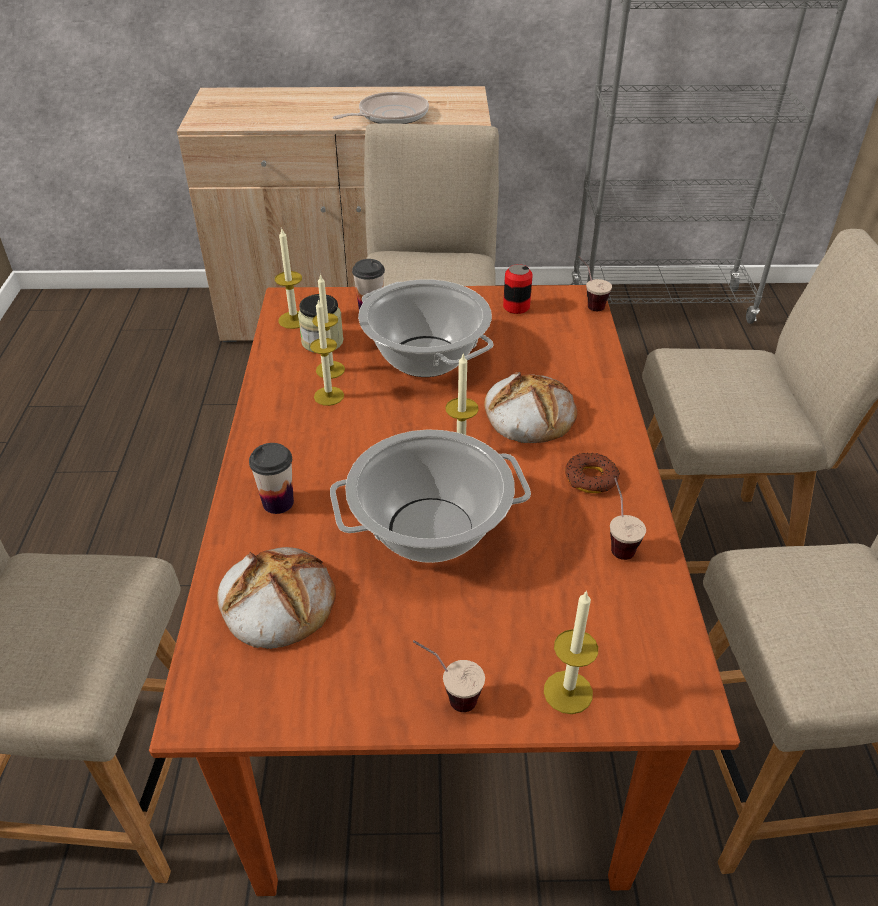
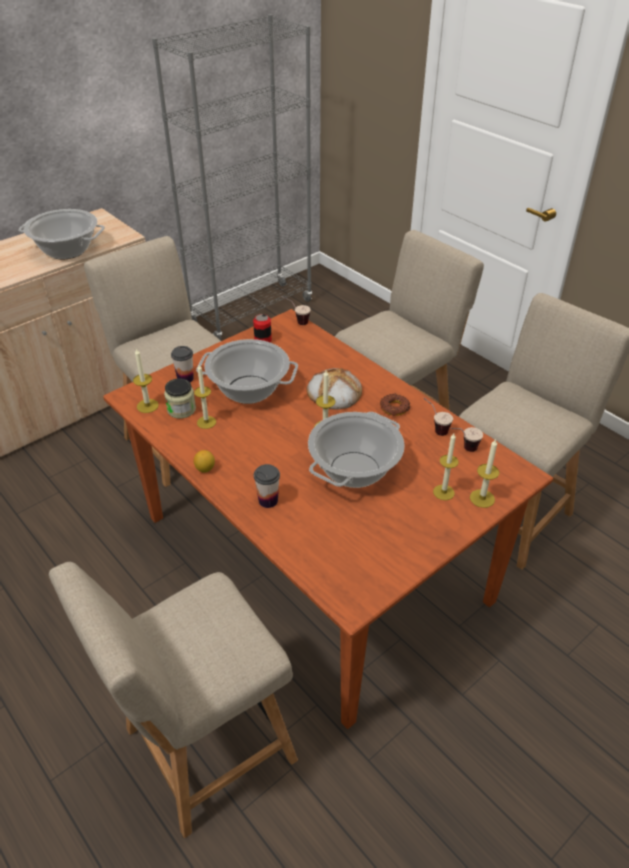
camera: 40 degrees left, 0 degrees up
bread [217,547,336,649] -> none
candle [310,298,344,406] -> candle moved to [433,433,459,500]
frying pan [332,92,429,124] -> cooking pot [18,209,105,259]
cup [413,640,485,712] -> cup moved to [451,427,483,452]
none -> lemon [193,450,215,473]

